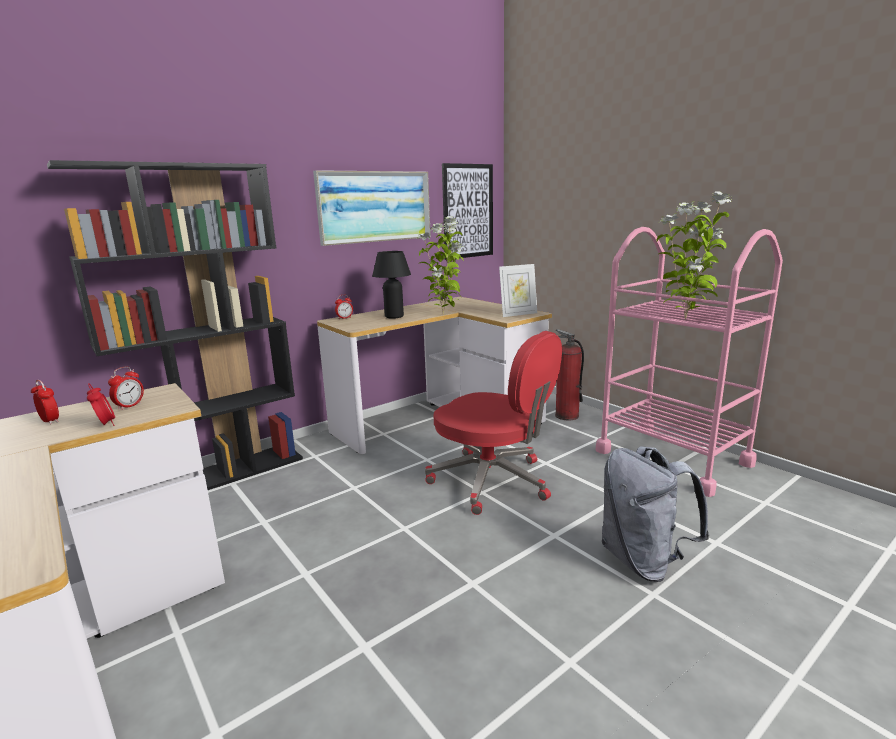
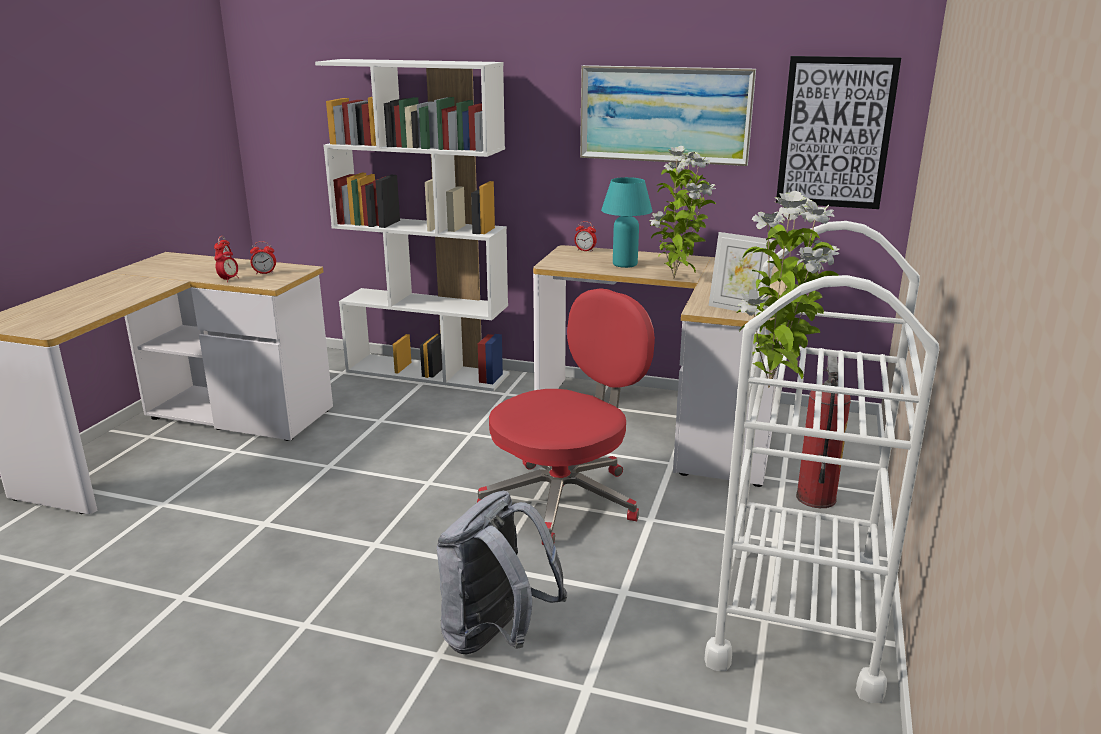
camera: 55 degrees right, 5 degrees up
black bookcase [47,160,303,490] -> white bookcase [315,59,510,391]
black table lamp [372,251,411,319] -> turquoise table lamp [601,177,652,268]
red office chair [425,331,562,515] -> red office chair turned 135 degrees counterclockwise [477,288,655,545]
pink cart [595,227,783,497] -> white cart [704,221,939,703]

